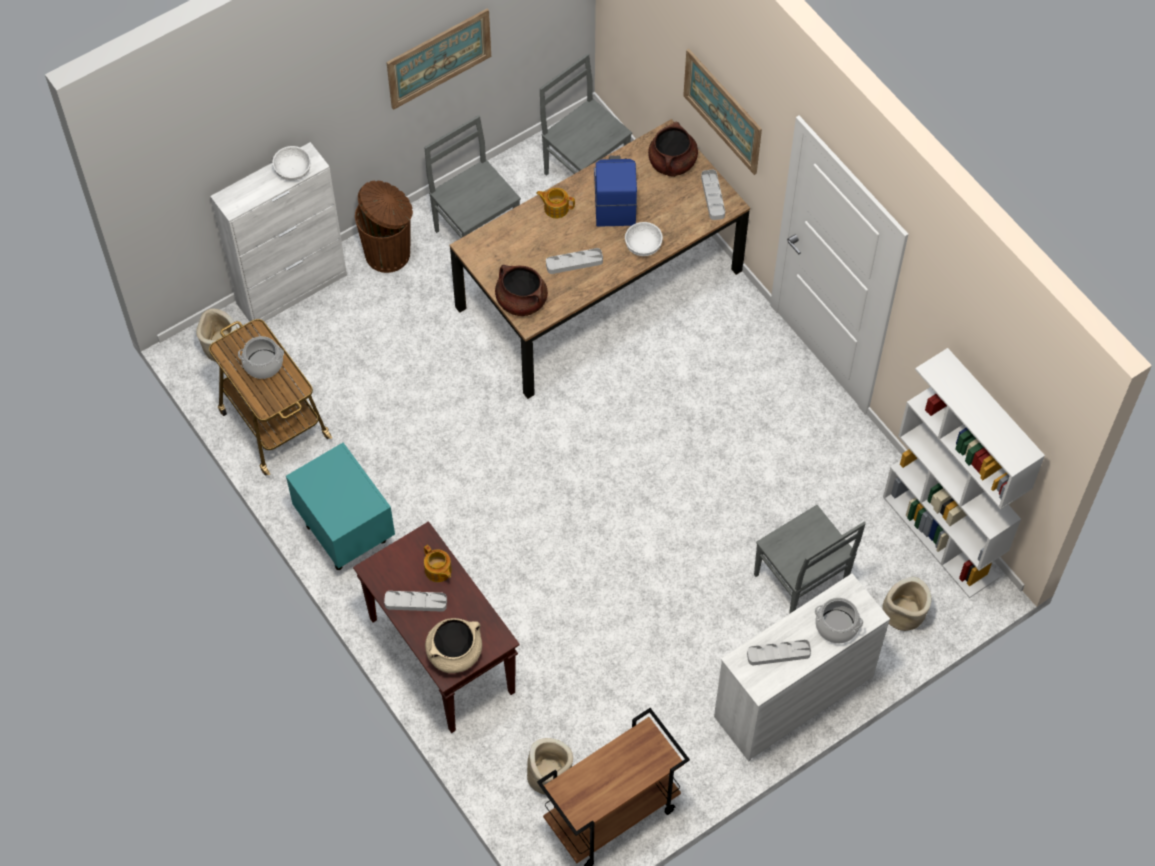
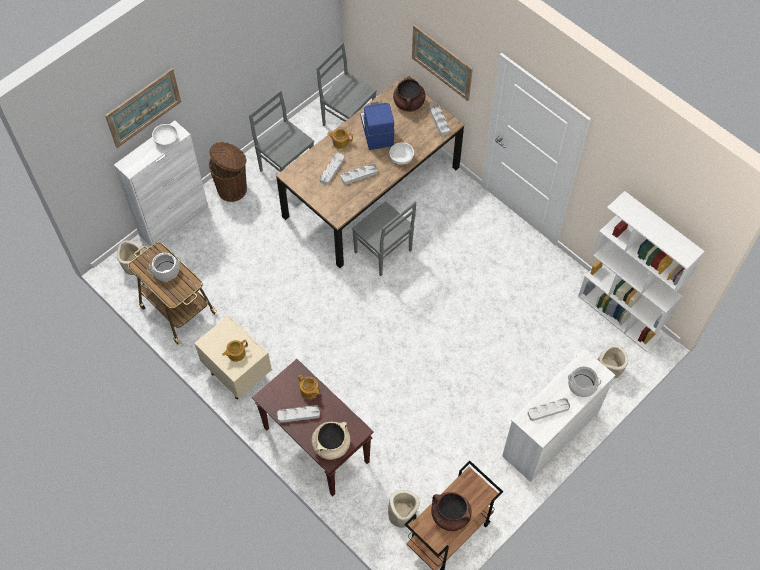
camera: 10 degrees left, 0 degrees up
turquoise nightstand [286,443,395,570] -> beige nightstand [194,315,272,399]
picture [386,8,491,110] -> picture moved to [105,68,181,148]
brown cooking pot [495,265,548,316] -> brown cooking pot moved to [431,492,472,531]
grey chair [754,505,866,614] -> grey chair moved to [352,201,416,276]
none -> teapot [222,340,248,362]
none -> grey tray [320,153,345,185]

